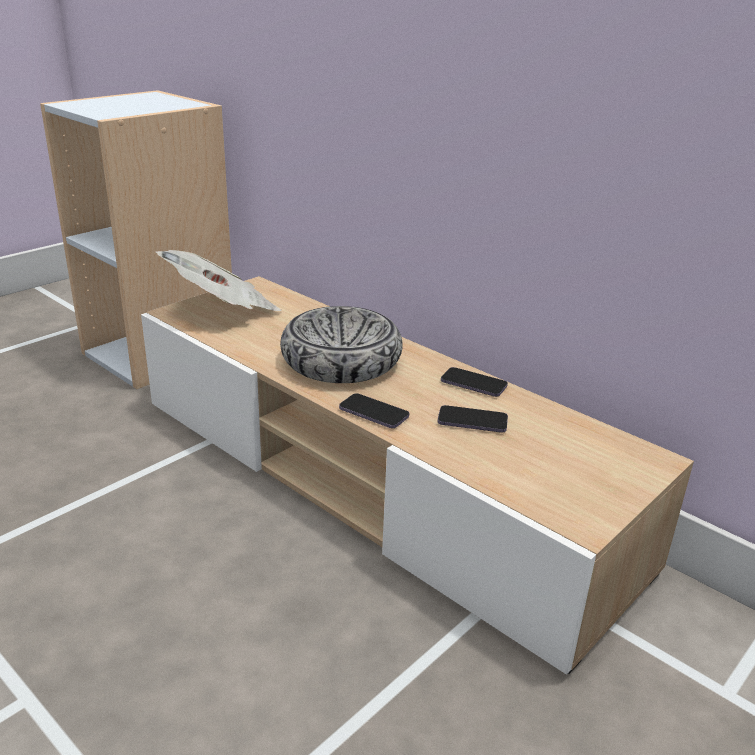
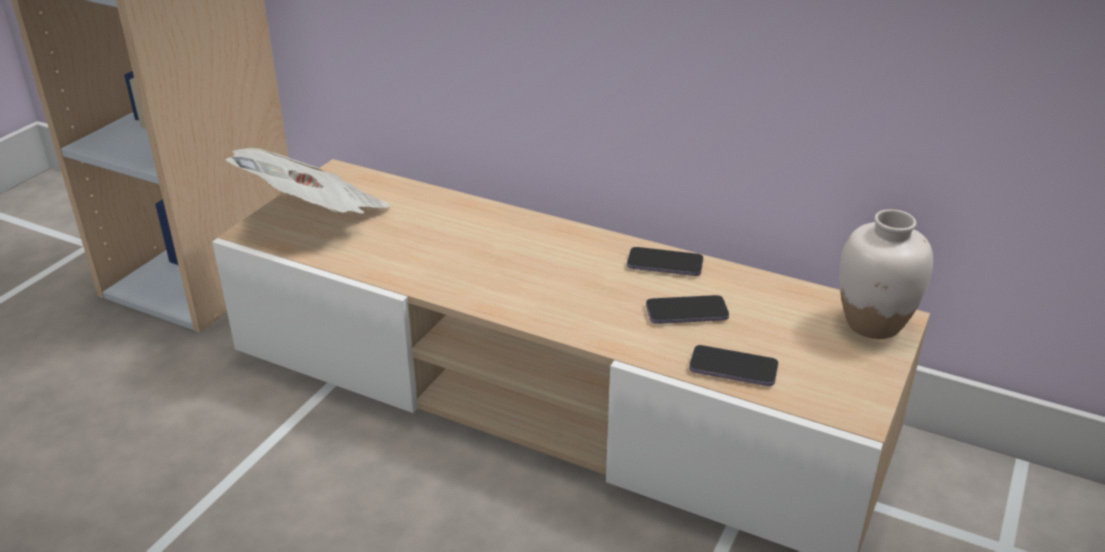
camera: 15 degrees left, 5 degrees up
bowl [280,306,403,383] -> none
phone [339,393,409,428] -> phone moved to [689,345,779,386]
none -> white vase [840,209,933,339]

